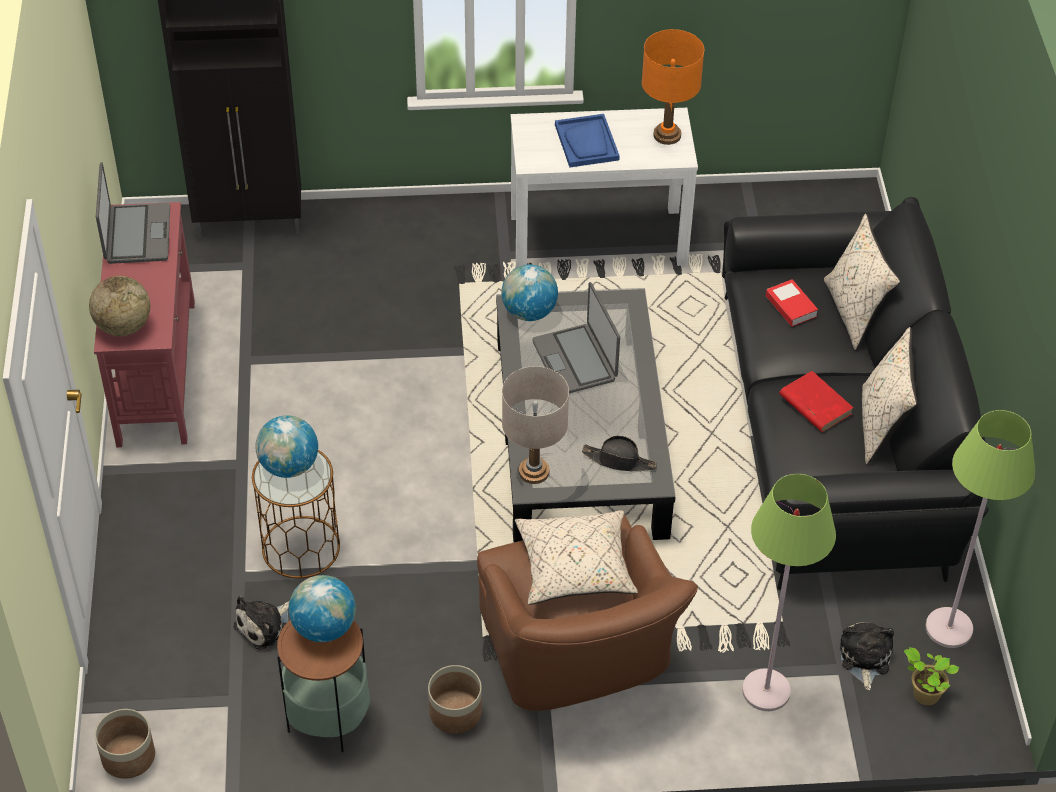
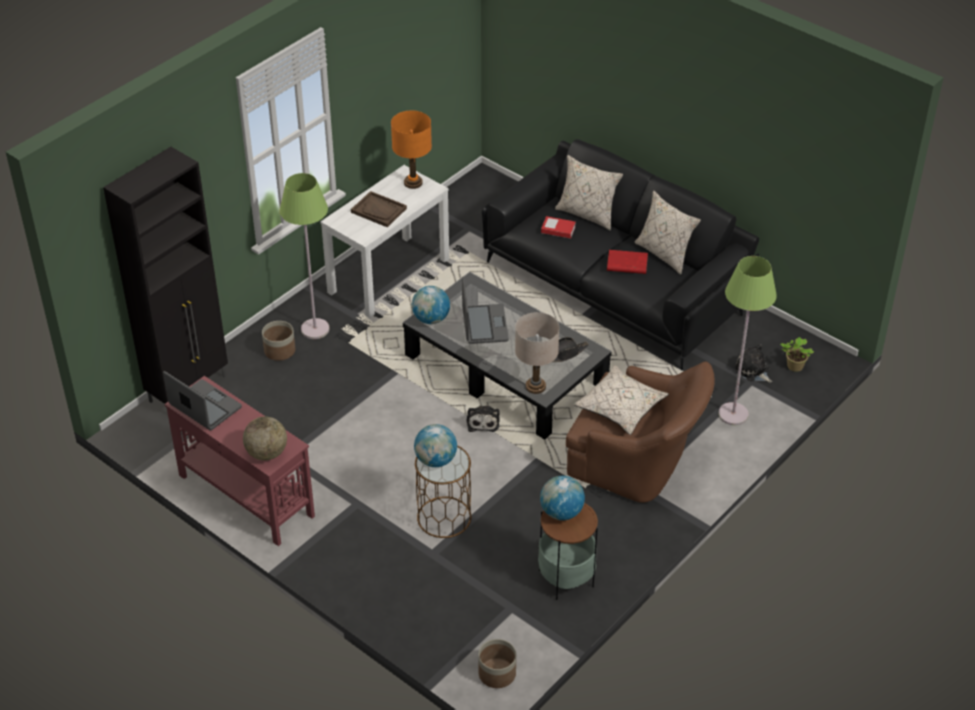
camera: 45 degrees left, 5 degrees down
plush toy [233,596,289,650] -> plush toy moved to [466,405,500,432]
planter [428,665,482,734] -> planter moved to [262,321,295,361]
laptop [532,282,620,393] -> laptop turned 120 degrees counterclockwise [462,276,509,344]
blue tray [555,114,620,168] -> brown tray [351,191,407,227]
green floor lamp [926,410,1036,648] -> green floor lamp moved to [279,173,330,339]

